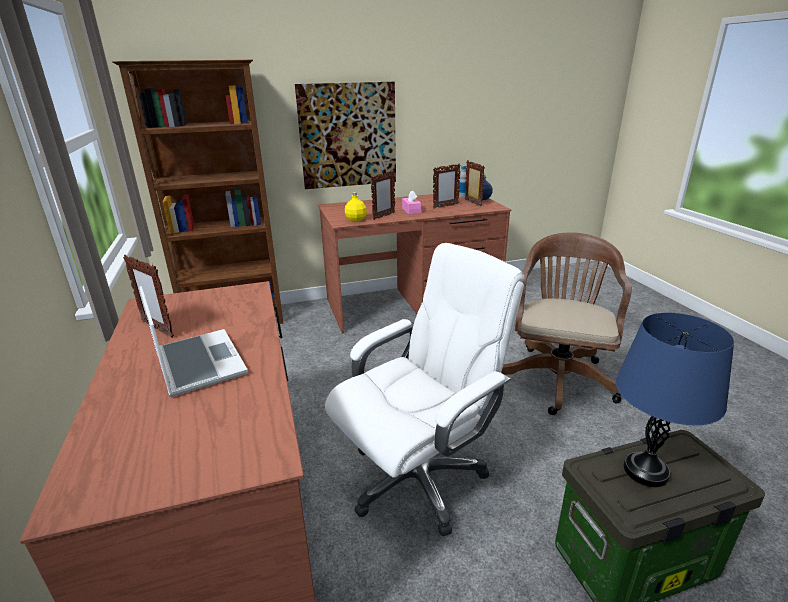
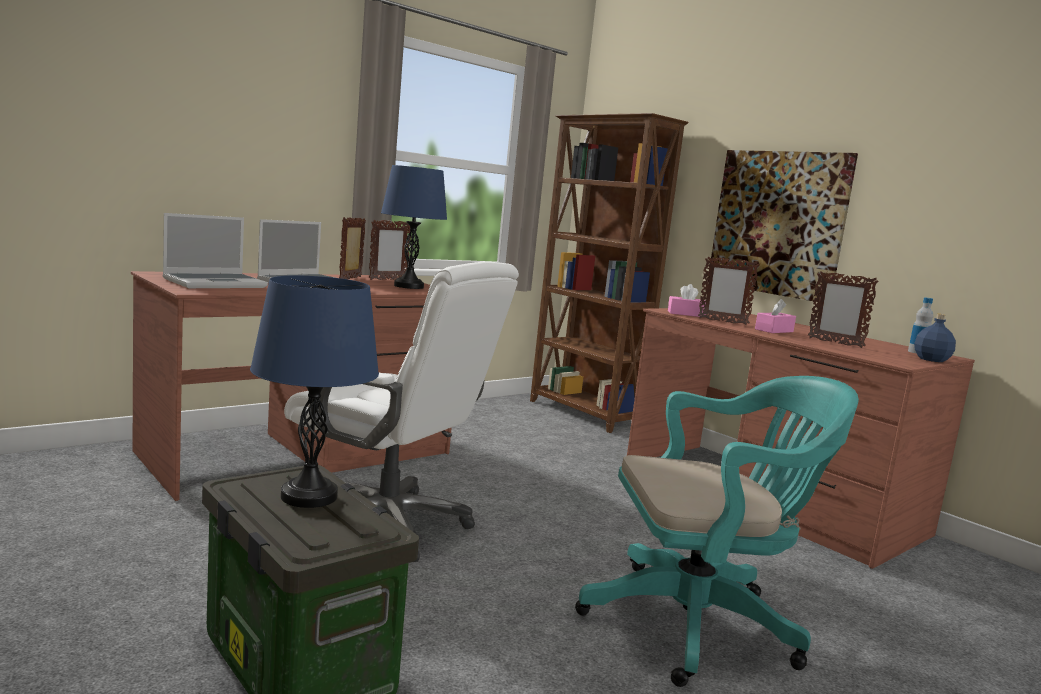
camera: 65 degrees right, 15 degrees down
yellow bottle [345,192,367,222] -> pink tissue box [668,284,706,317]
picture frame [465,160,485,206] -> picture frame moved to [369,219,411,280]
brown office chair [501,232,632,415] -> turquoise office chair [575,376,859,687]
none -> laptop [163,213,268,288]
none -> blue table lamp [381,165,447,289]

